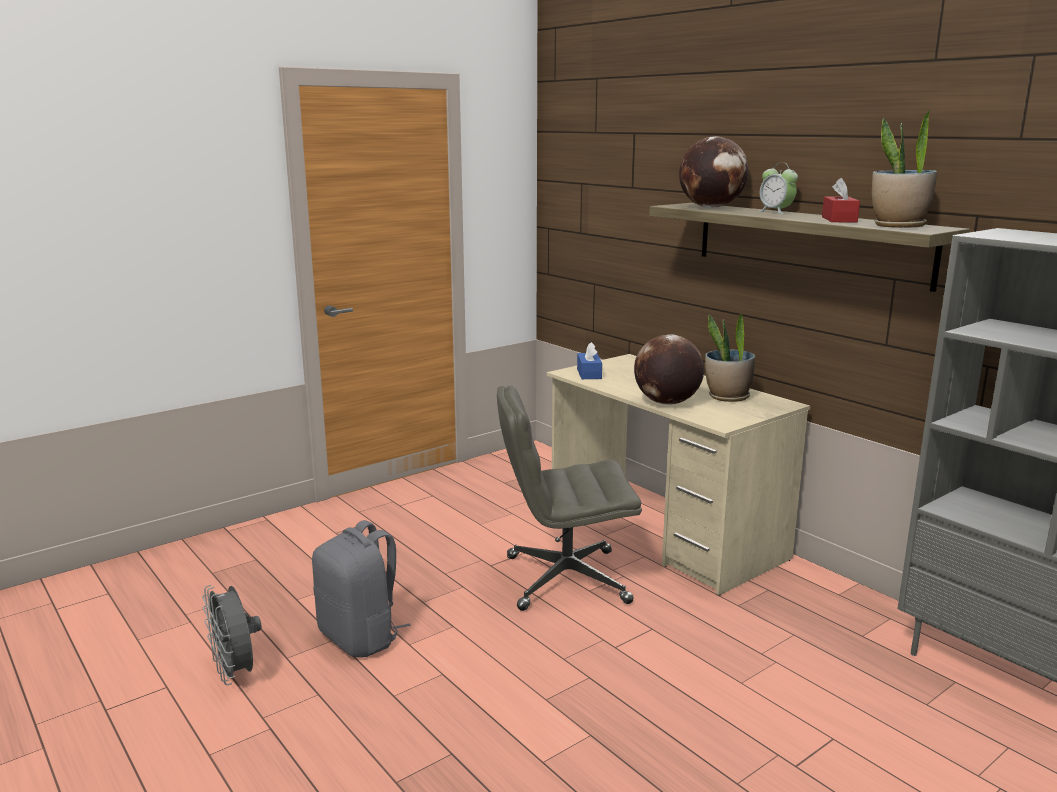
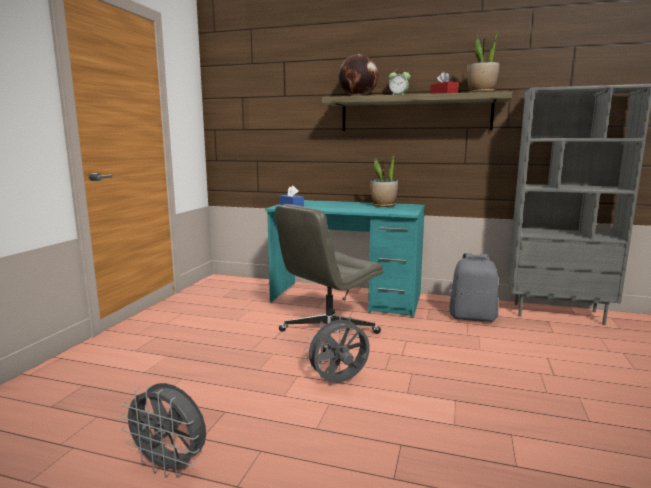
camera: 35 degrees left, 5 degrees down
grey backpack [312,520,411,658] -> grey backpack moved to [449,253,499,322]
beige desk [547,354,810,595] -> turquoise desk [265,200,425,317]
globe [634,334,704,405] -> none
none -> grey fan [304,315,370,383]

